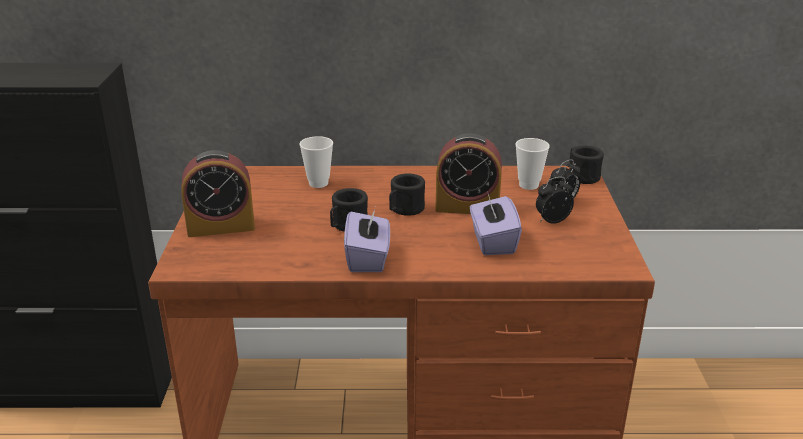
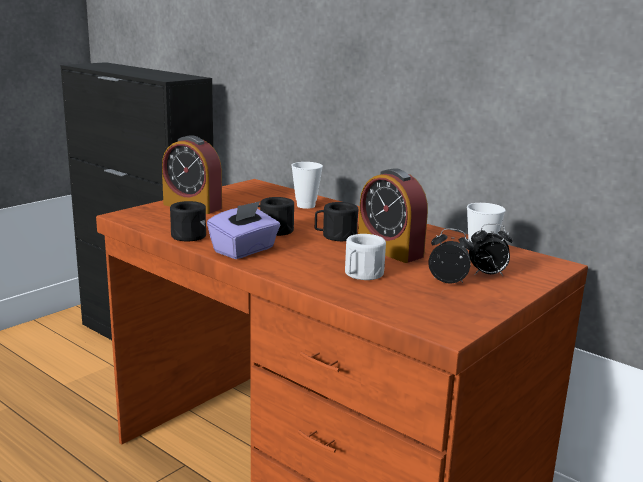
camera: 40 degrees right, 10 degrees down
purple tissue box [470,191,522,255] -> white mug [345,234,386,280]
black mug [569,145,604,184] -> black mug moved to [170,201,206,241]

